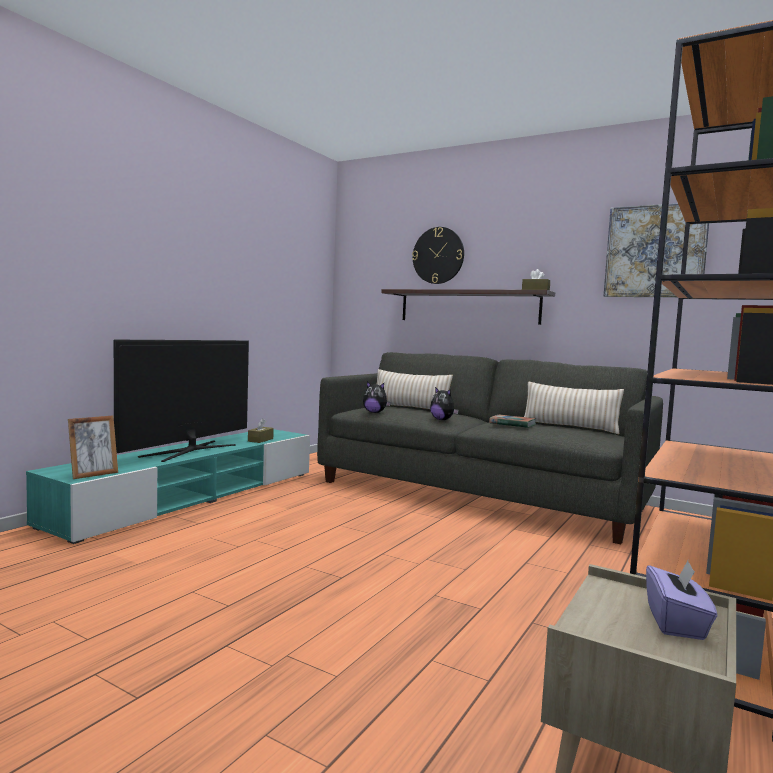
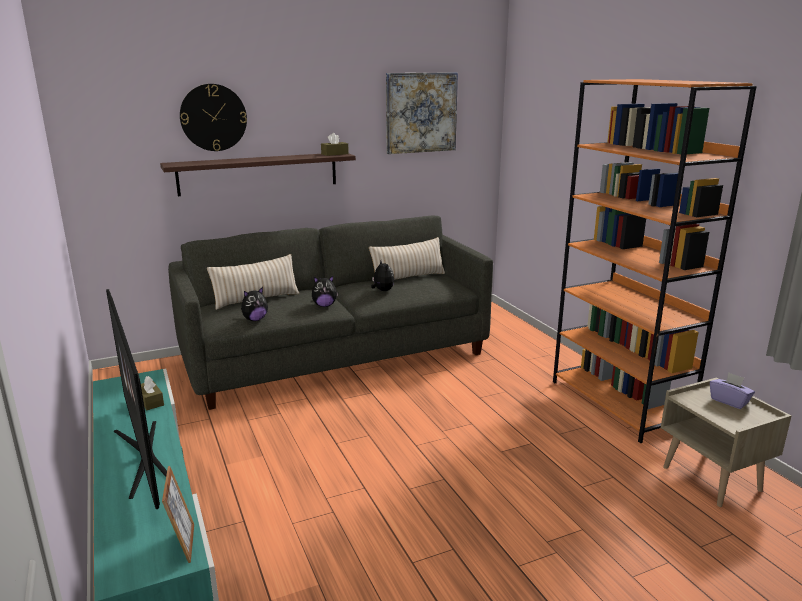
camera: 55 degrees left, 15 degrees up
book [489,415,536,428] -> plush toy [371,261,394,291]

